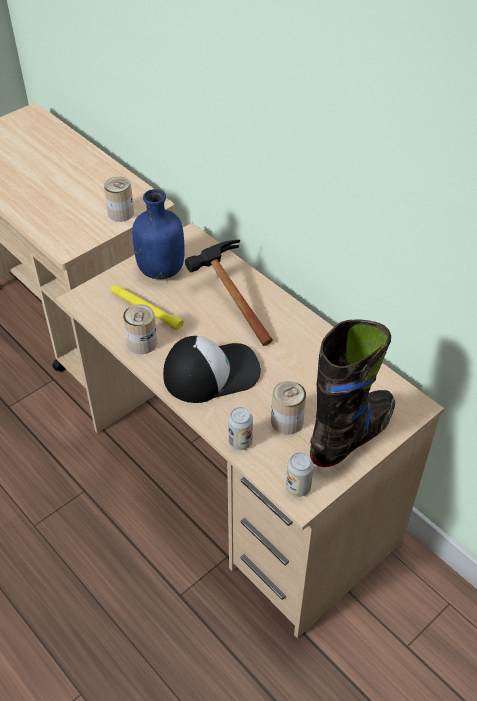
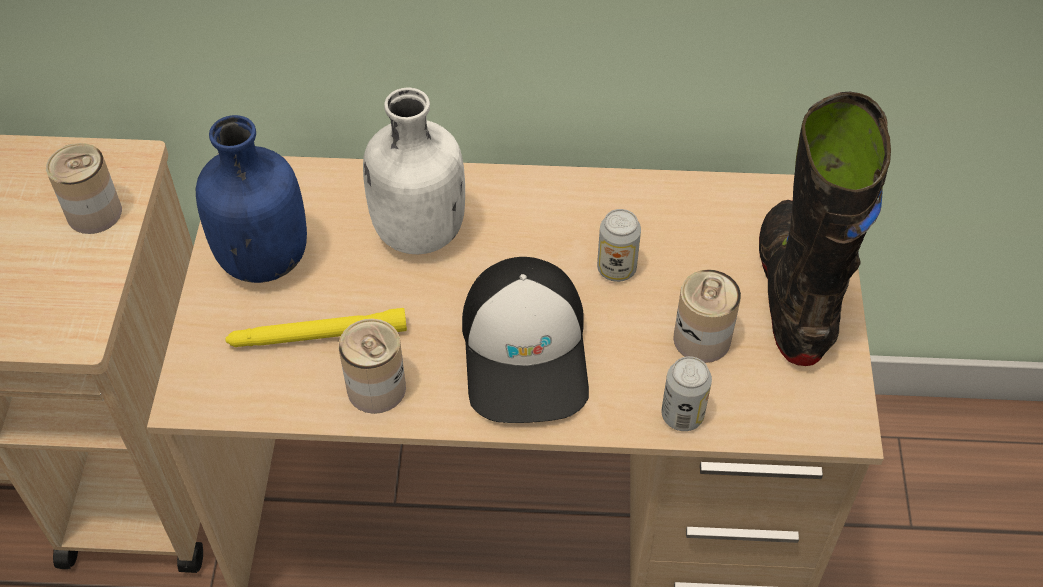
camera: 45 degrees left, 5 degrees up
cap [163,336,261,403] -> cap turned 150 degrees clockwise [462,257,589,423]
hammer [185,240,273,346] -> white bottle [363,88,465,254]
can [286,452,313,497] -> can moved to [597,209,641,282]

